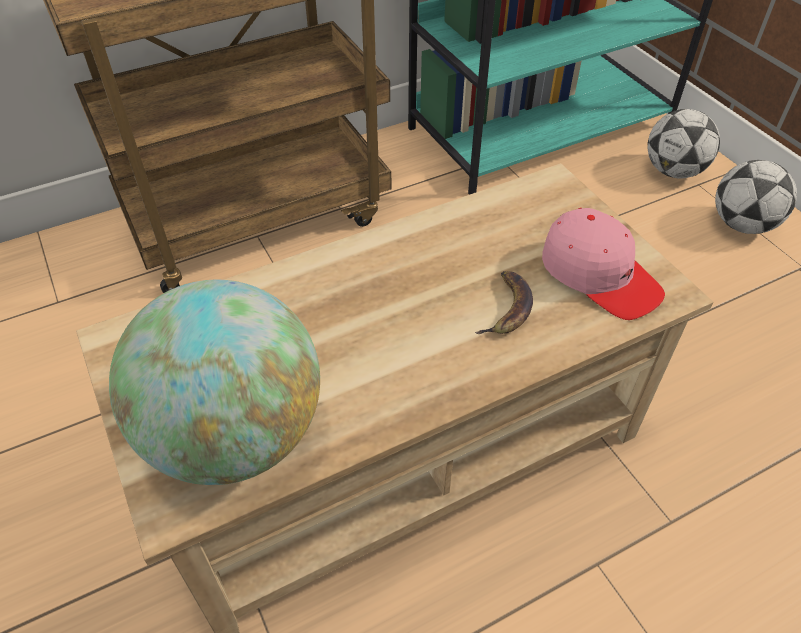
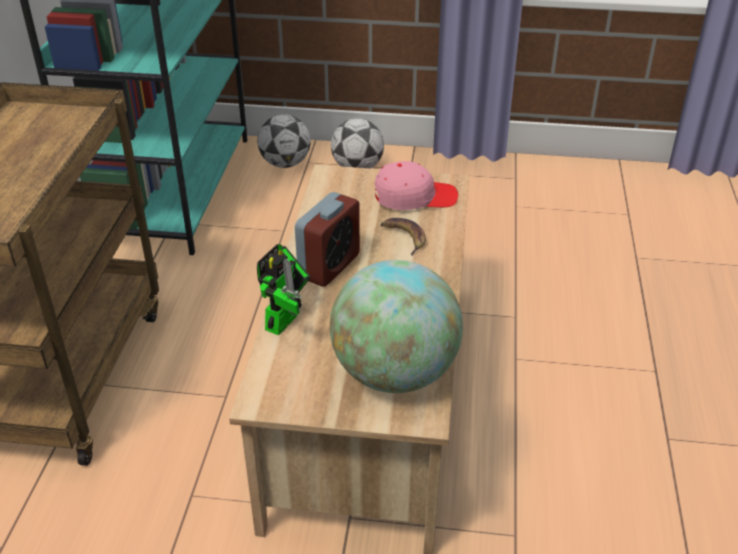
camera: 55 degrees left, 10 degrees down
none -> toy robot [257,244,311,335]
none -> alarm clock [295,192,360,287]

